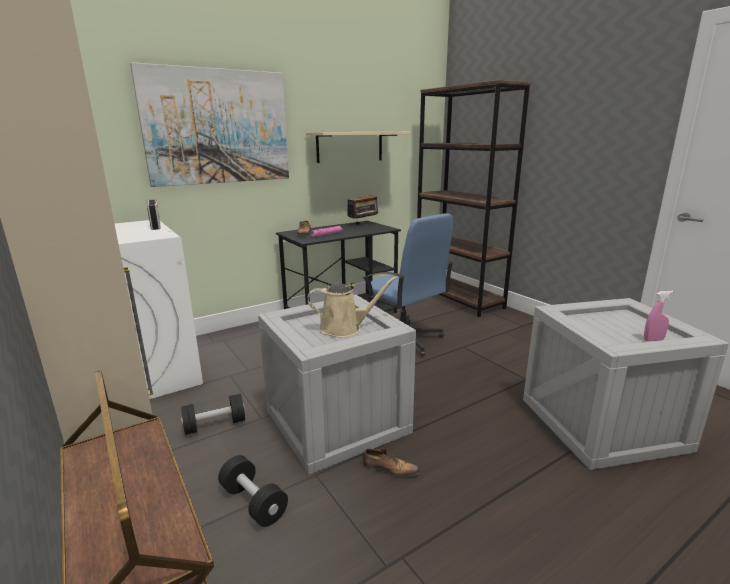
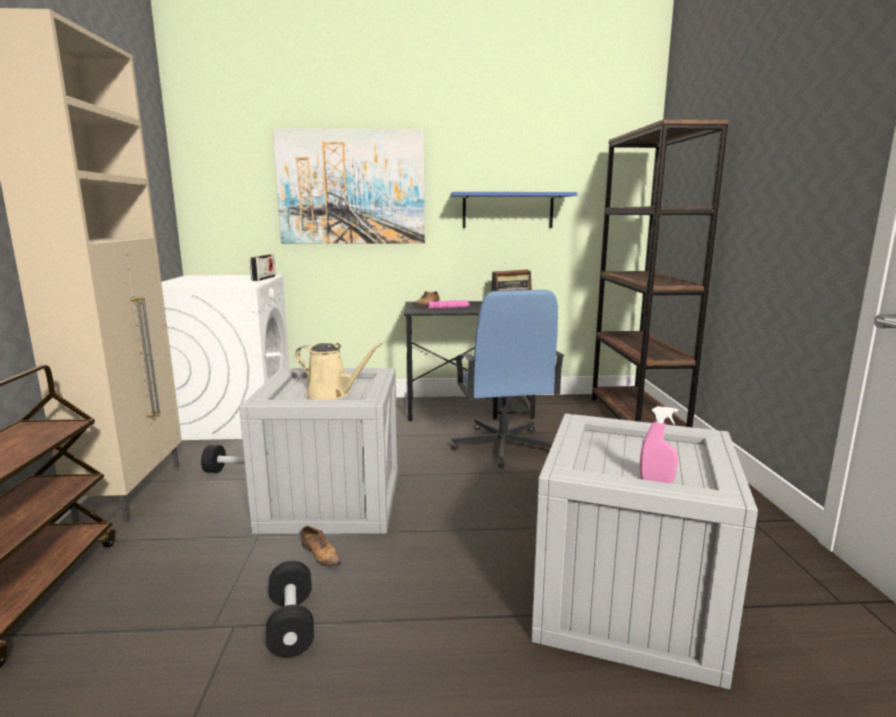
camera: 30 degrees right, 5 degrees down
black dumbbell [218,455,288,527] -> black dumbbell moved to [266,561,314,658]
beige shelf [306,132,410,163] -> blue shelf [450,192,577,228]

